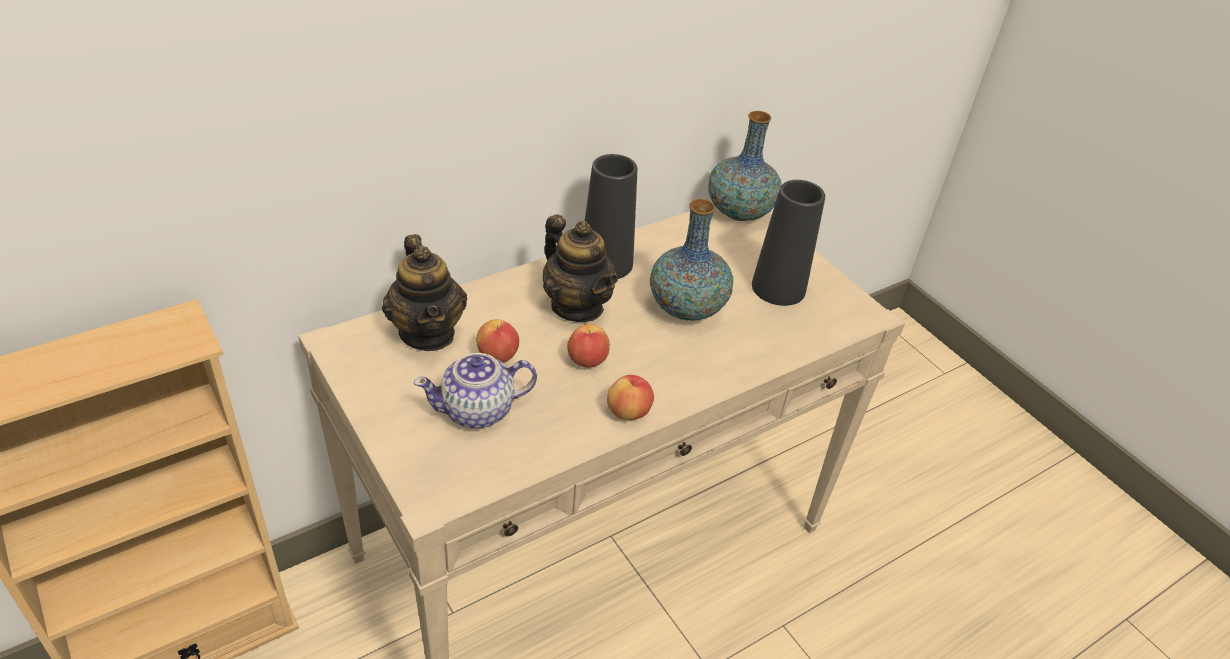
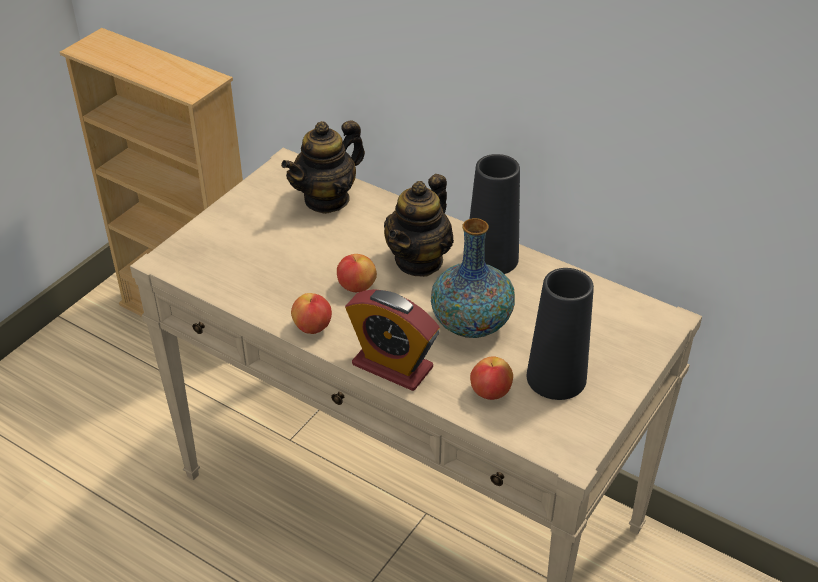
camera: 70 degrees right, 0 degrees up
teapot [414,353,537,428] -> none
apple [476,319,519,363] -> apple moved to [470,356,513,400]
vase [708,111,781,221] -> none
none -> alarm clock [345,289,440,391]

